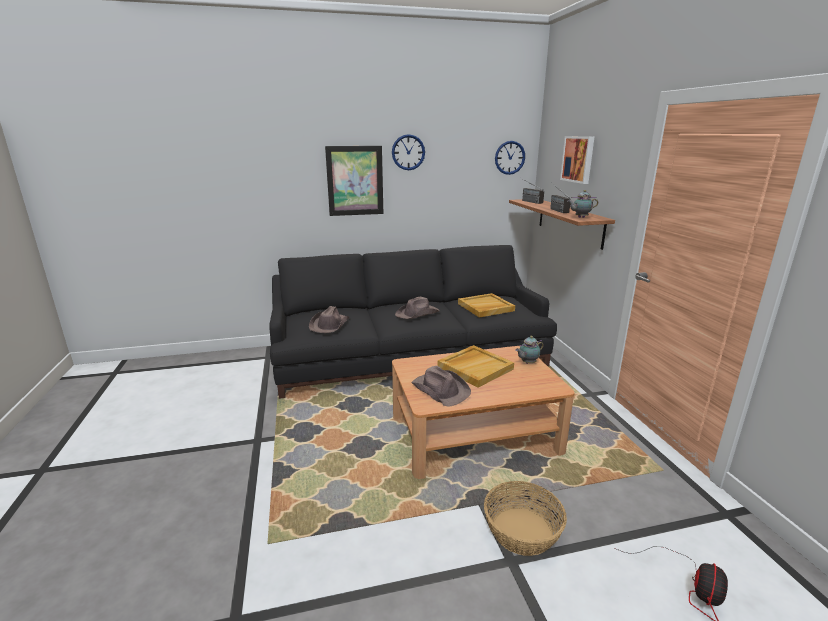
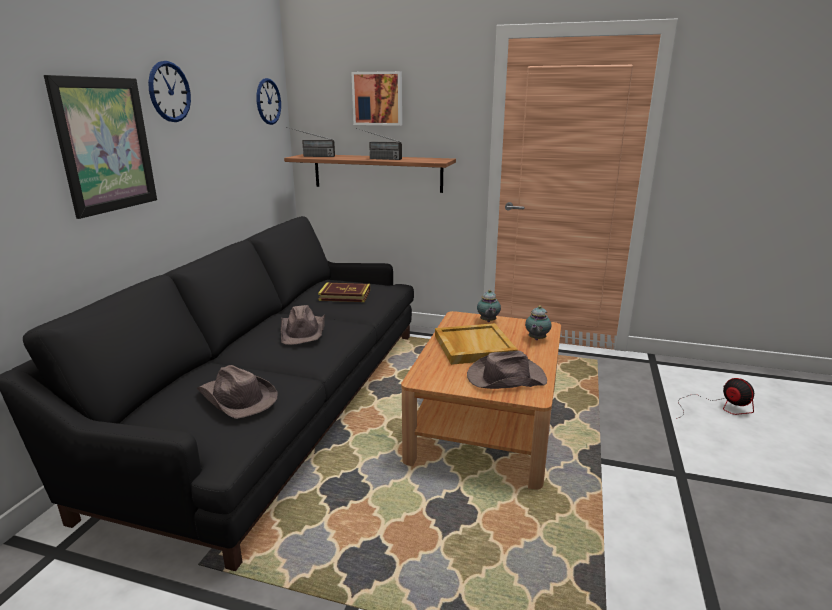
camera: 60 degrees left, 0 degrees up
beige tray [458,293,515,318] -> book [318,282,370,302]
basket [484,481,567,556] -> none
teapot [567,190,598,218] -> teapot moved to [525,305,552,340]

